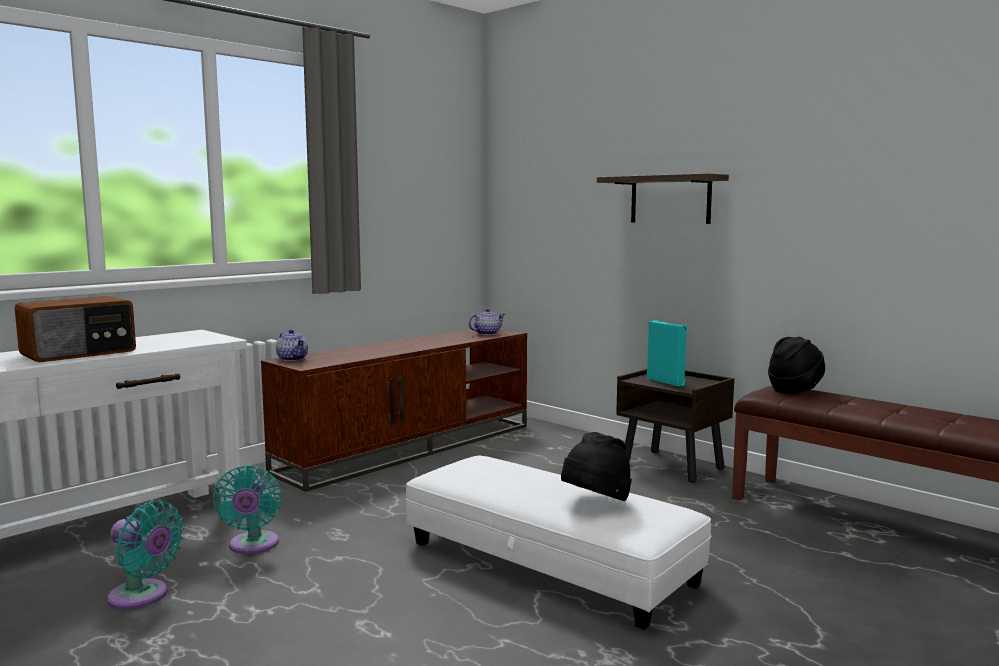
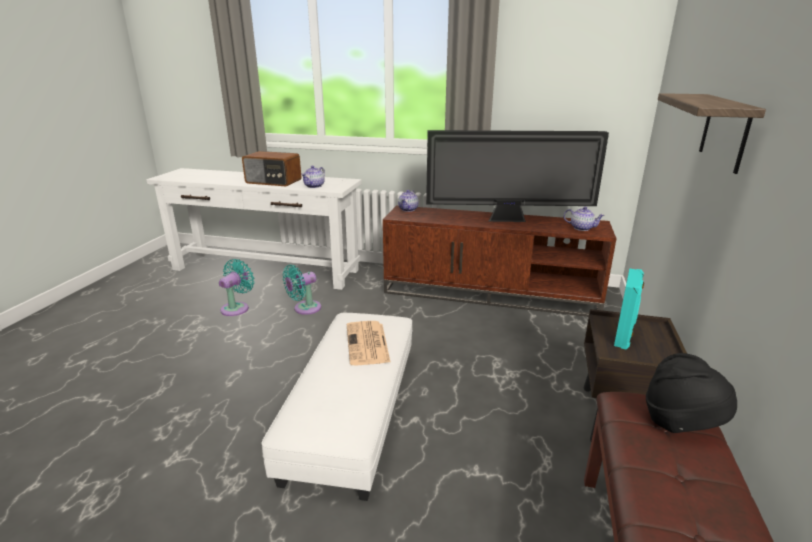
camera: 60 degrees right, 15 degrees up
turquoise fan [107,500,184,609] -> turquoise fan turned 150 degrees counterclockwise [219,259,254,316]
black hat [561,432,632,501] -> none
none -> teapot [301,166,325,188]
none -> newspaper [347,321,391,365]
none -> television [426,130,609,222]

